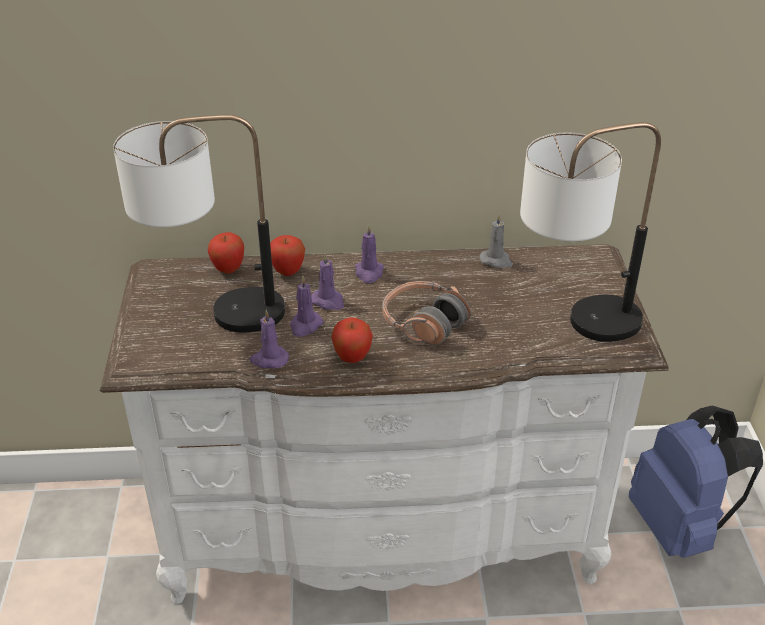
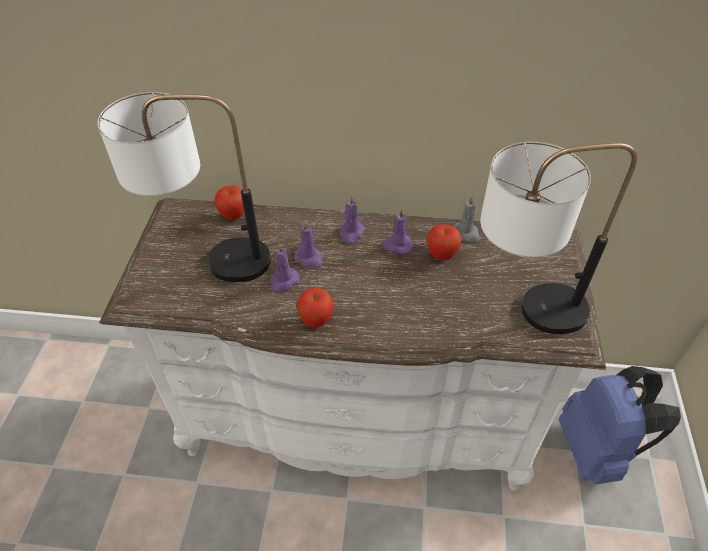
camera: 10 degrees right, 10 degrees up
purple candle [250,310,289,368] -> purple candle moved to [382,208,413,254]
apple [270,235,305,276] -> apple moved to [427,225,462,261]
headphones [382,281,471,345] -> none

